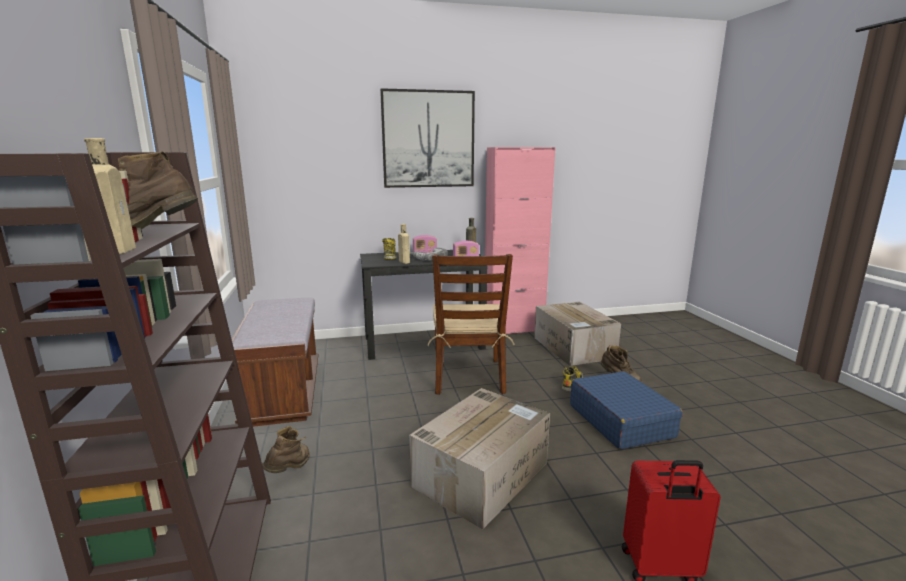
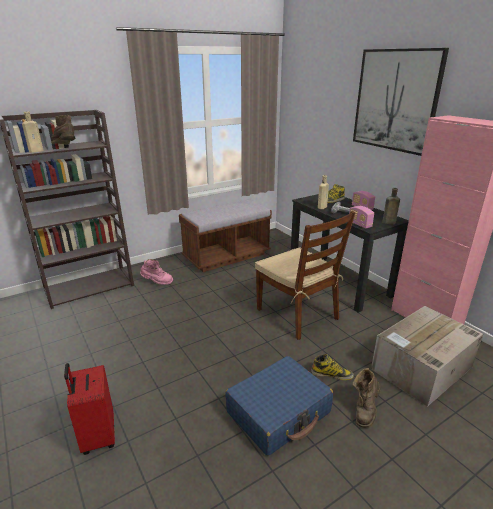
camera: 70 degrees right, 10 degrees up
brown boot [262,426,310,473] -> pink boot [140,259,173,285]
cardboard box [409,388,550,530] -> none
brown chair [427,254,515,395] -> brown chair turned 105 degrees counterclockwise [255,211,356,340]

